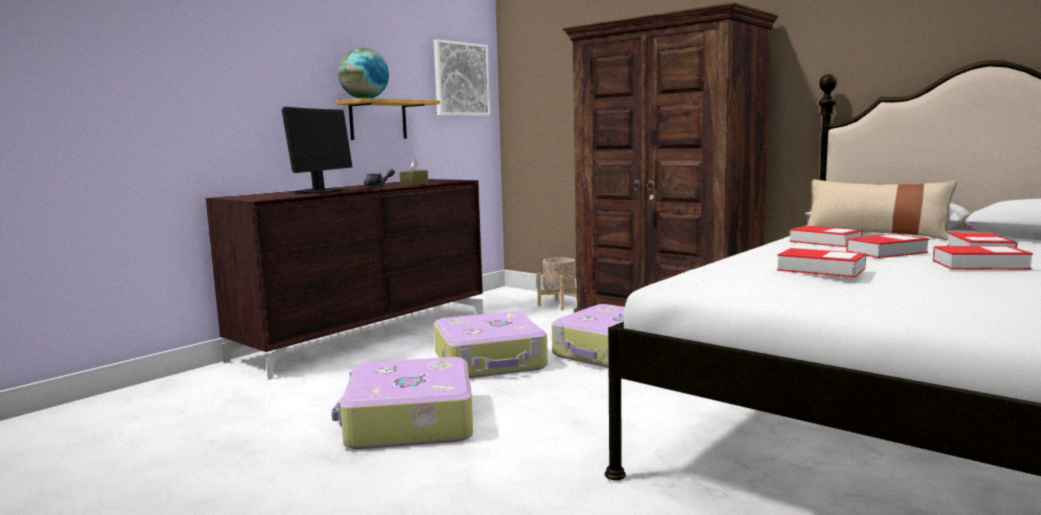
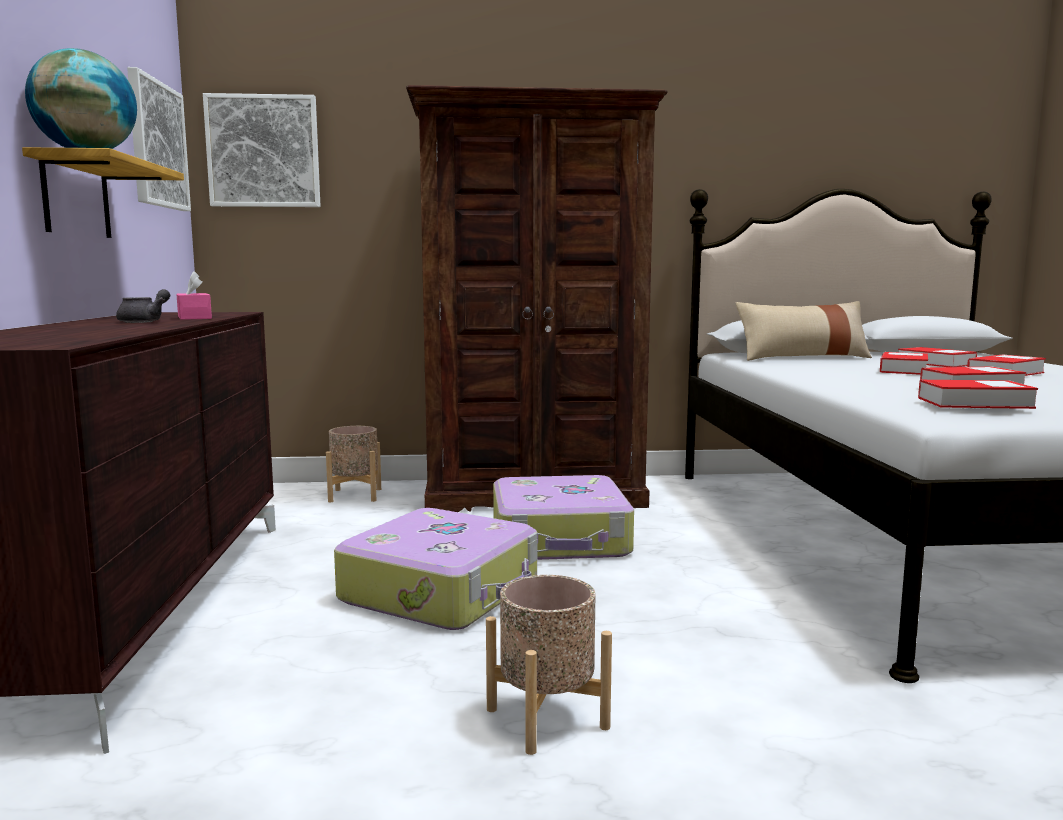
camera: 45 degrees left, 0 degrees up
monitor [282,107,352,194] -> none
suitcase [331,357,473,449] -> beige planter [486,575,612,755]
brown tissue box [400,158,428,185] -> pink tissue box [176,271,212,320]
book [789,226,863,247] -> book moved to [918,380,1038,409]
none -> picture [203,93,321,207]

